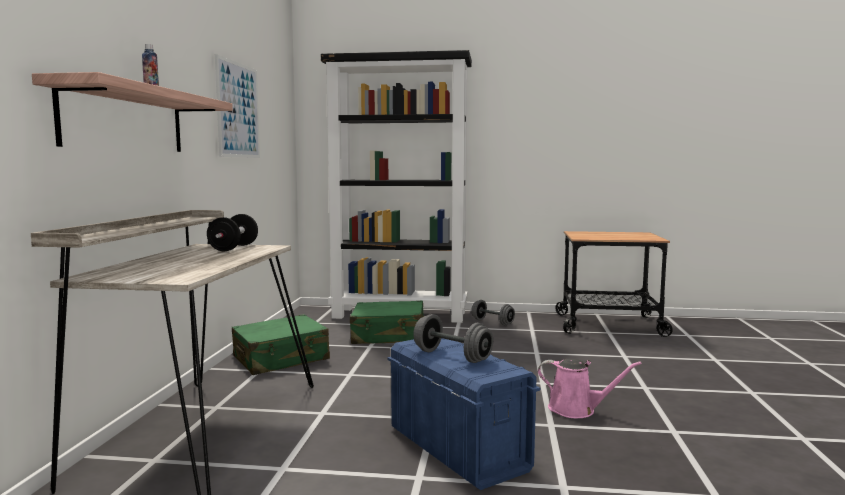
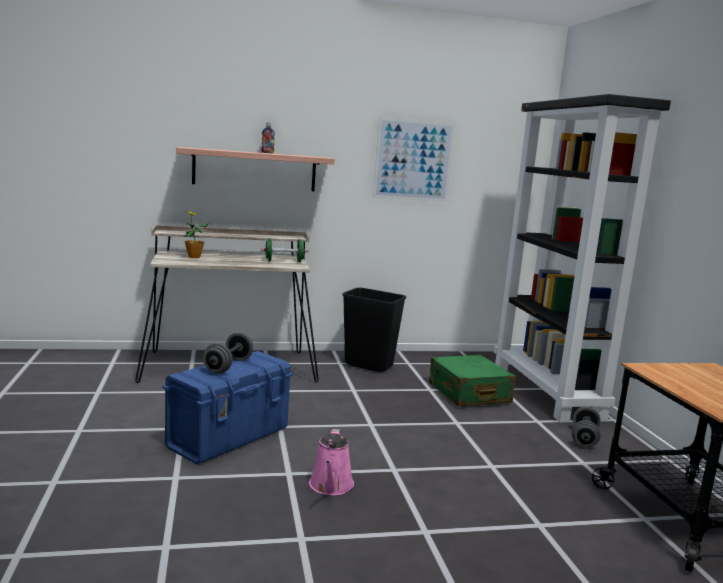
camera: 70 degrees right, 5 degrees up
black dumbbell [207,214,258,252] -> green dumbbell [260,238,309,262]
green suitcase [232,314,330,375] -> black trash can [343,288,406,372]
none -> potted plant [185,211,209,258]

